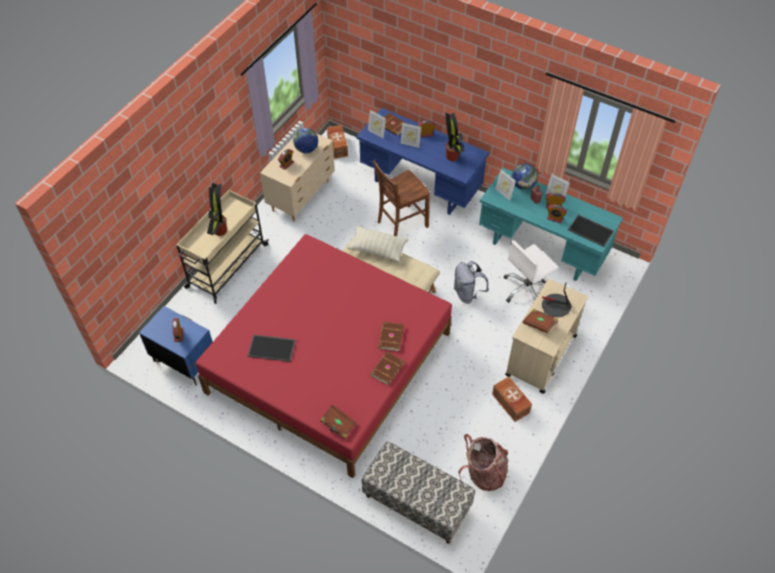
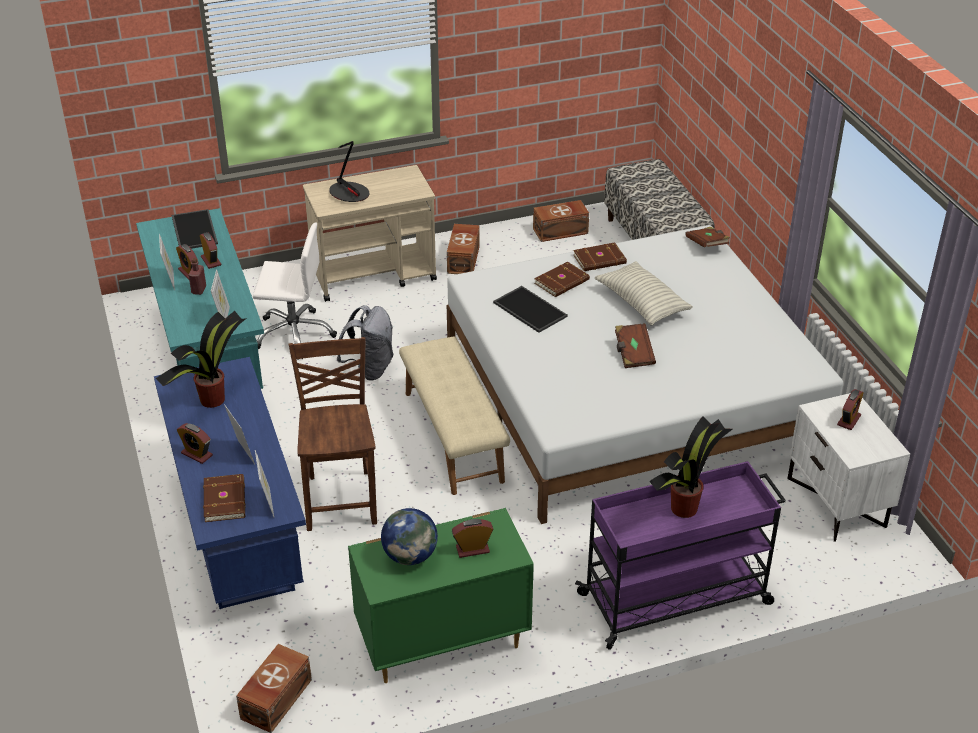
camera: 140 degrees left, 15 degrees down
blue nightstand [139,306,213,385] -> white nightstand [787,393,910,542]
beige cart [176,190,269,304] -> purple cart [575,461,786,650]
red bed [196,234,452,478] -> white bed [447,225,843,524]
tray [248,335,296,362] -> tray moved to [493,286,568,333]
beige dresser [260,133,335,221] -> green dresser [348,508,534,683]
pillow [347,226,409,262] -> pillow moved to [595,261,693,326]
brown chair [373,160,430,237] -> brown chair turned 105 degrees counterclockwise [288,337,377,531]
backpack [458,434,508,491] -> brown storage box [533,200,589,242]
globe [512,164,538,190] -> none
brown book [523,309,558,333] -> brown book moved to [615,323,656,368]

